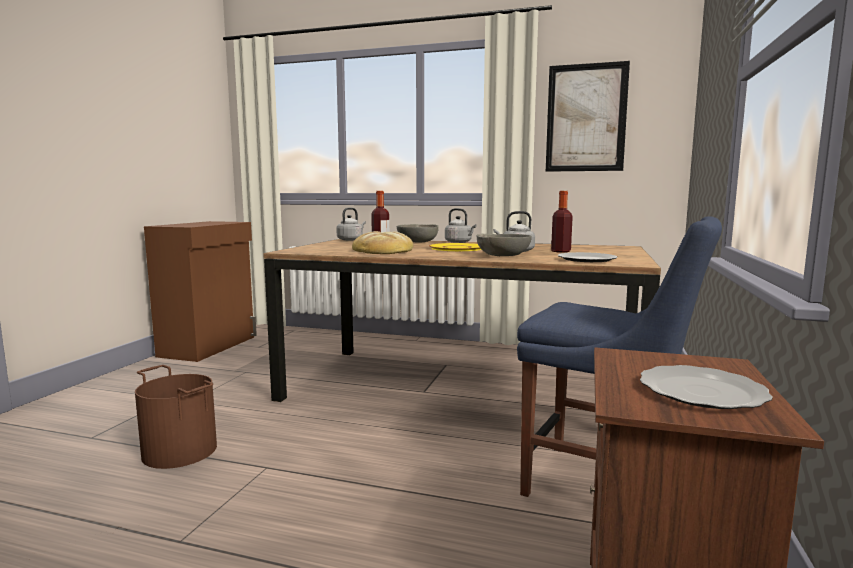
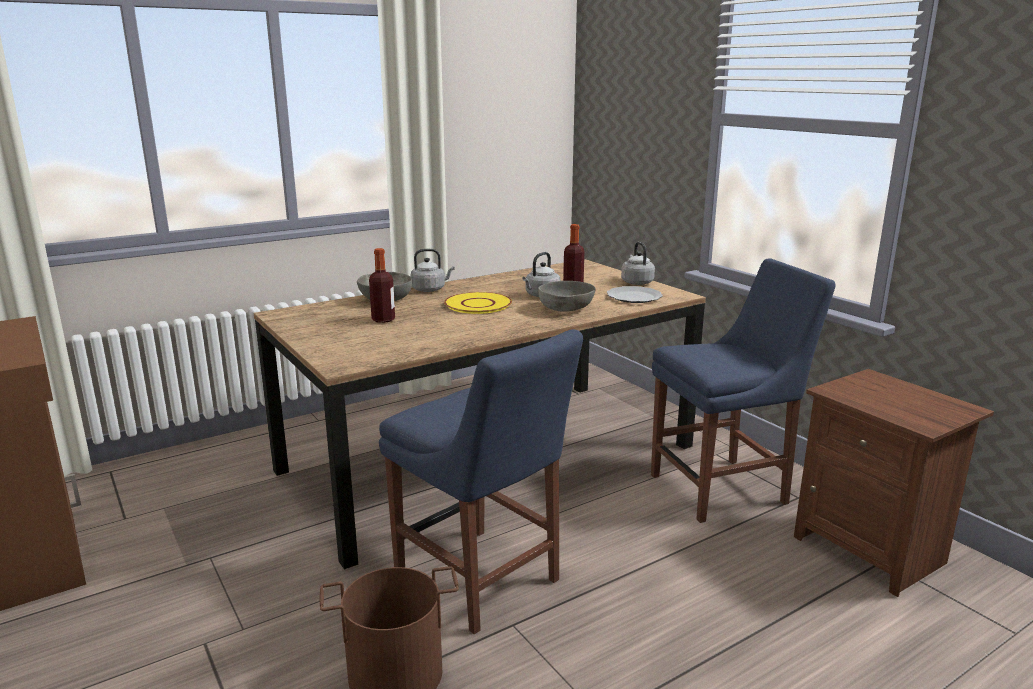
camera: 50 degrees left, 10 degrees up
grey kettle [336,208,366,241] -> grey kettle moved to [621,242,655,285]
bread [352,231,413,254] -> none
picture [546,61,630,172] -> none
plate [640,365,773,409] -> none
none -> blue chair [379,329,583,634]

